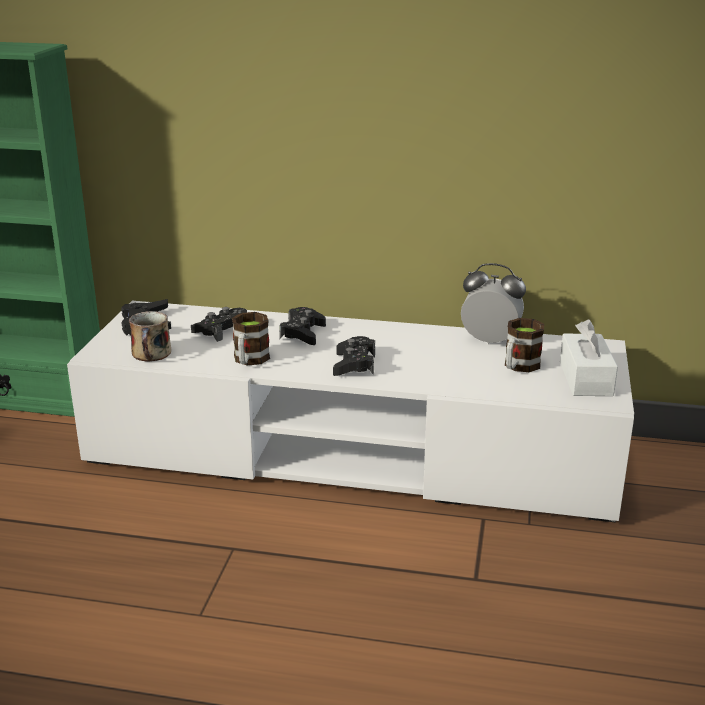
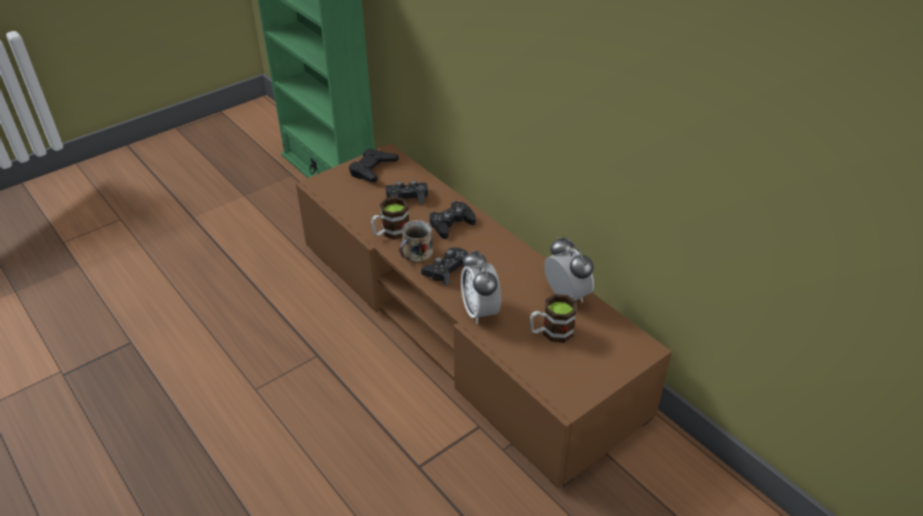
camera: 40 degrees right, 15 degrees up
white tv stand [67,301,634,522] -> brown tv stand [296,143,672,489]
mug [129,311,171,361] -> mug moved to [399,220,433,263]
white tissue box [560,319,618,396] -> none
none -> alarm clock [461,250,501,324]

